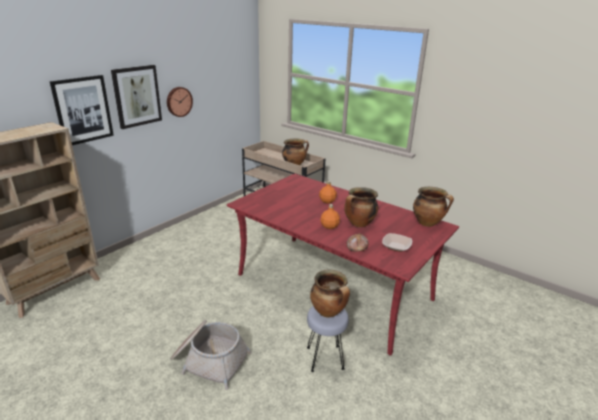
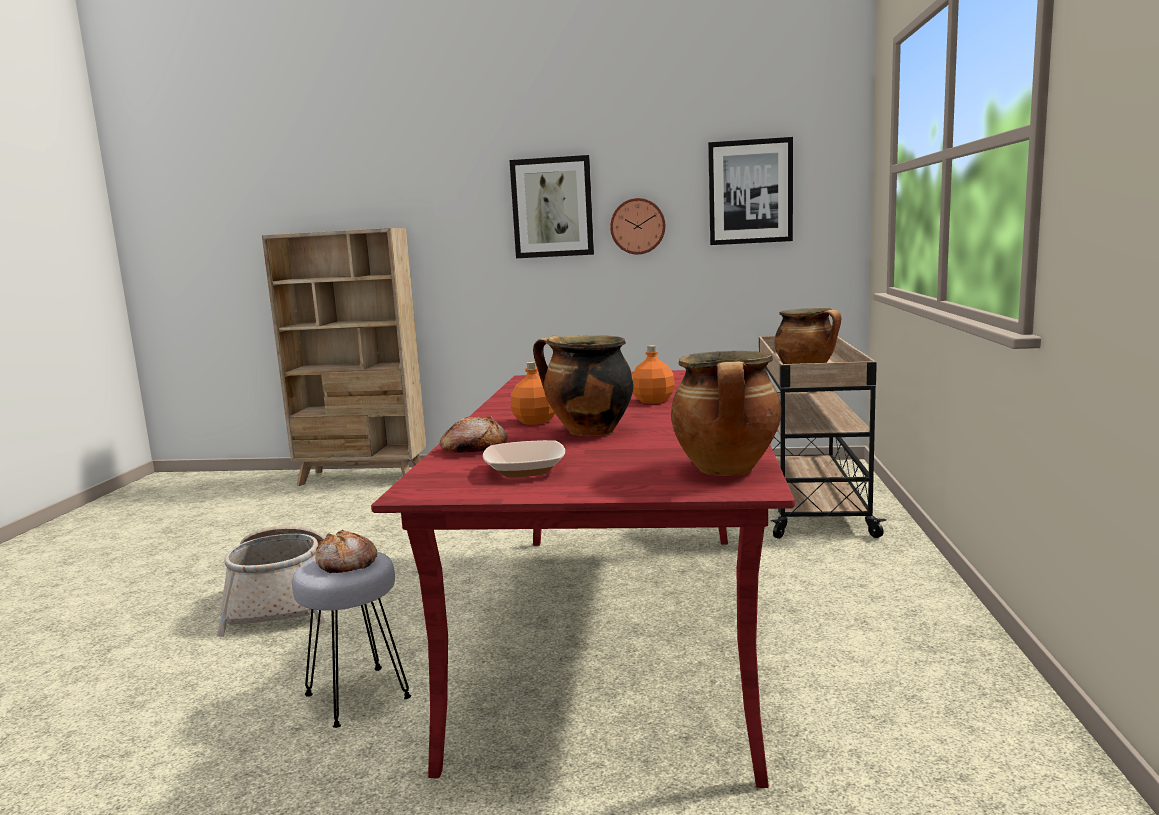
camera: 60 degrees right, 15 degrees down
picture [50,75,114,145] -> picture moved to [708,137,793,245]
cooking pot [310,270,350,318] -> bread [315,530,377,573]

